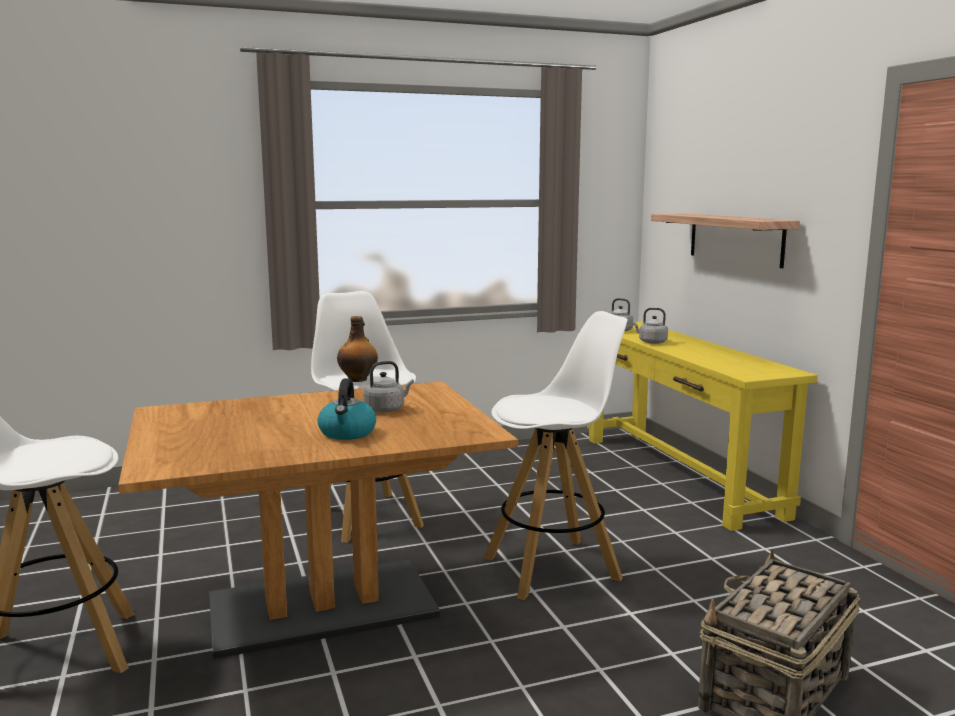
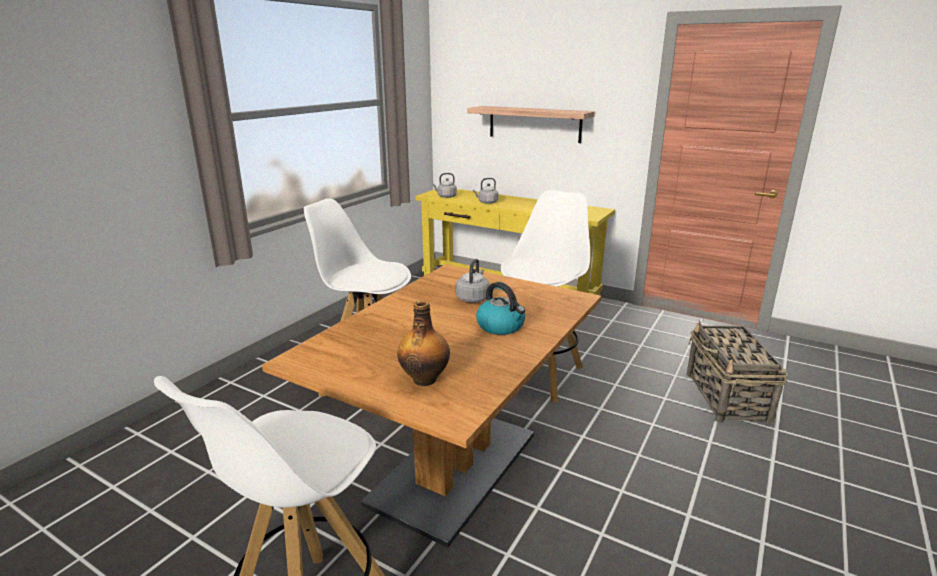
camera: 40 degrees left, 10 degrees up
bottle [337,316,378,382] -> bottle moved to [397,300,450,386]

